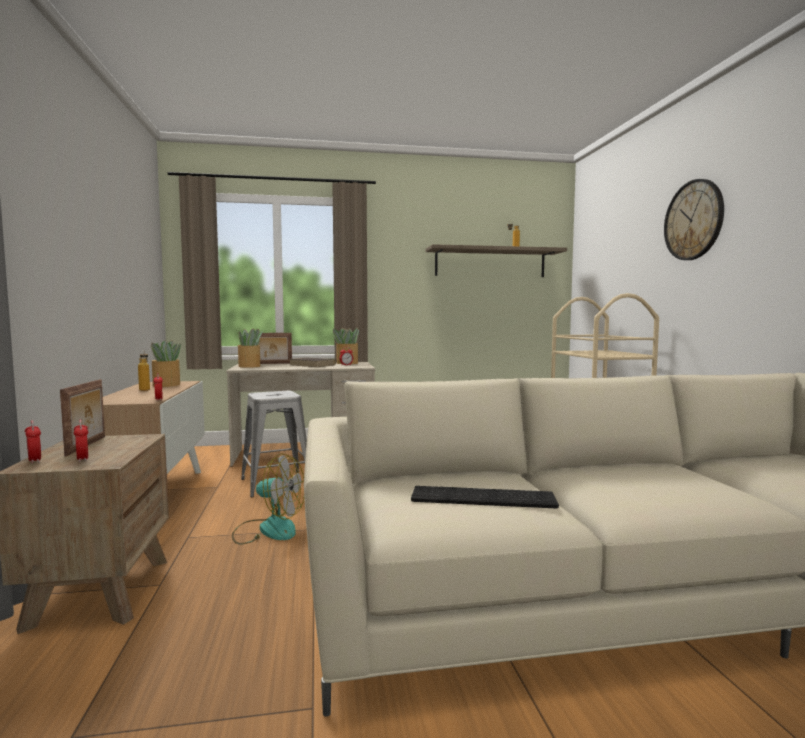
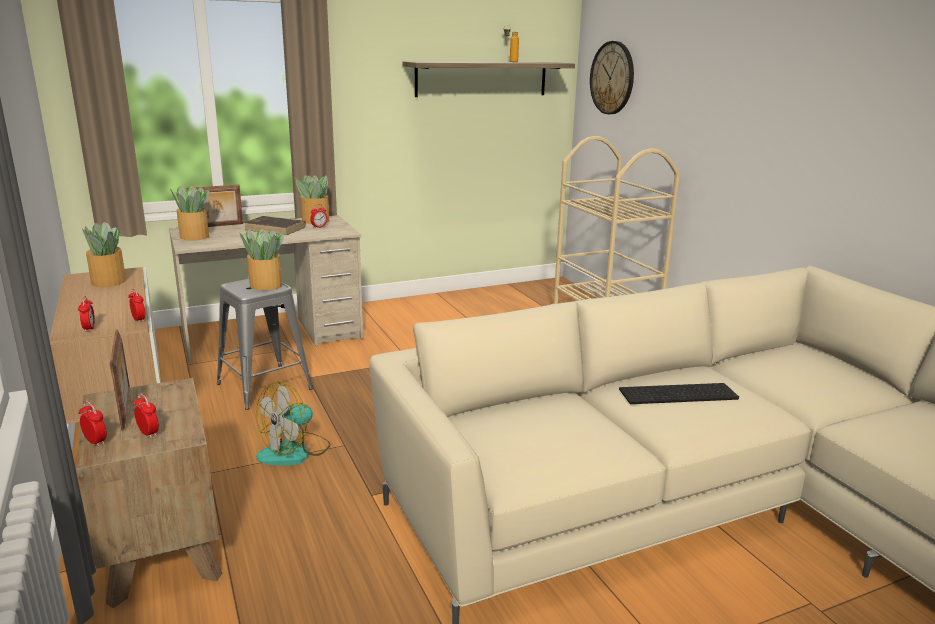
camera: 15 degrees left, 15 degrees up
bottle [138,350,150,391] -> none
fan [232,453,304,544] -> fan turned 135 degrees clockwise [256,381,330,466]
keyboard [411,486,559,509] -> keyboard moved to [619,383,739,404]
wall clock [664,179,724,260] -> wall clock moved to [590,41,634,114]
none -> alarm clock [78,296,95,332]
none -> potted plant [240,229,284,290]

